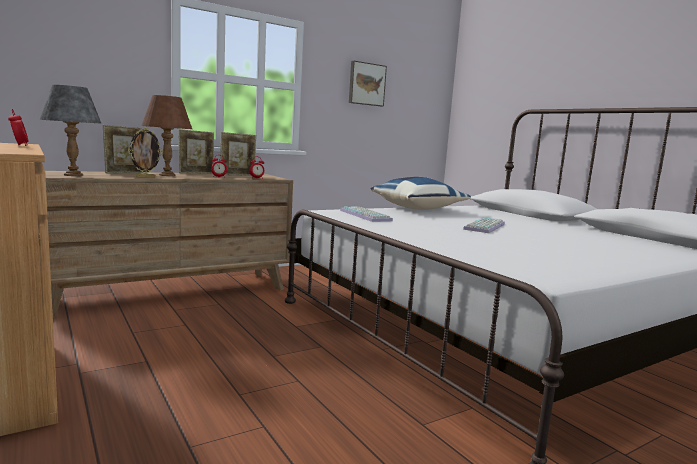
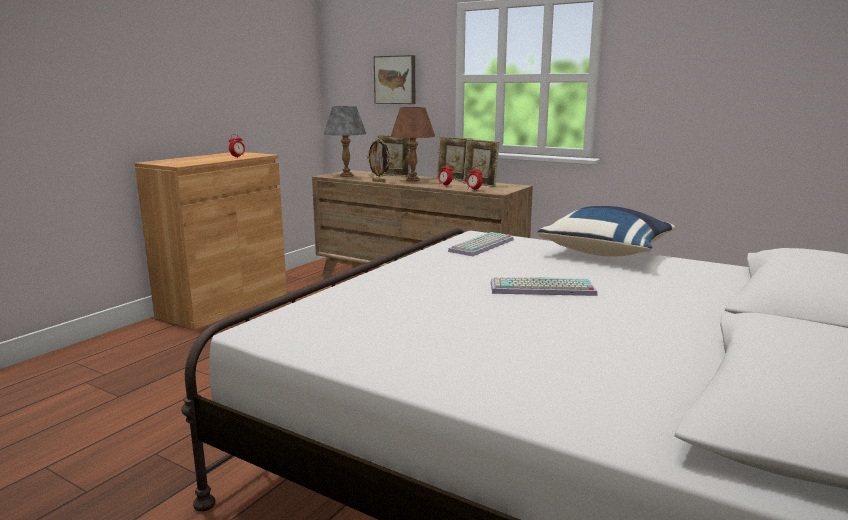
camera: 65 degrees right, 5 degrees up
picture [349,61,387,106] -> picture moved to [374,55,415,104]

